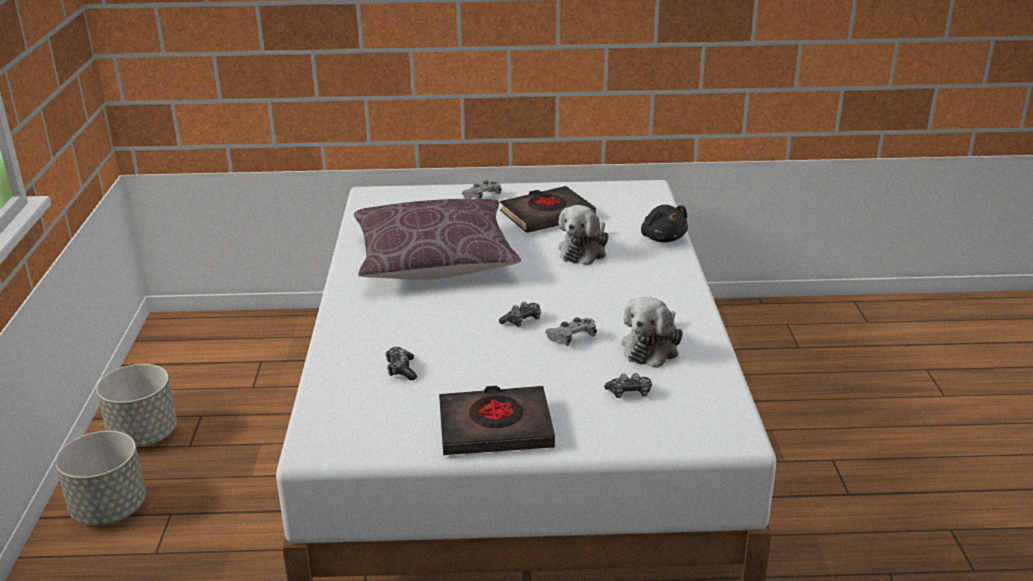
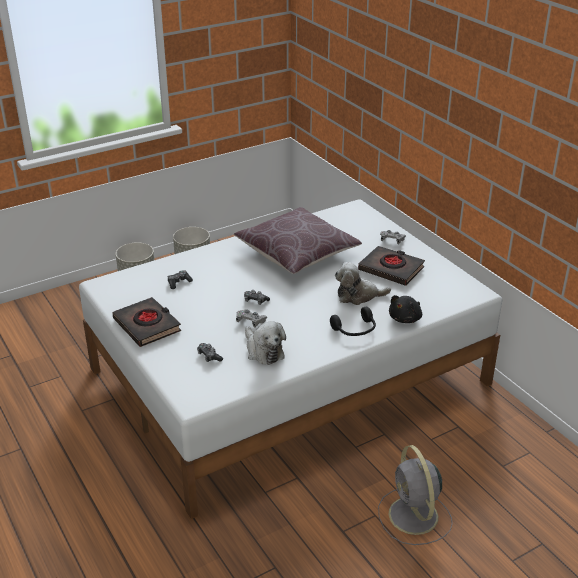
camera: 60 degrees right, 5 degrees up
plush toy [621,297,683,368] -> plush toy turned 120 degrees counterclockwise [245,321,286,365]
none -> black headphones [330,307,376,336]
none -> grey fan [378,445,453,545]

